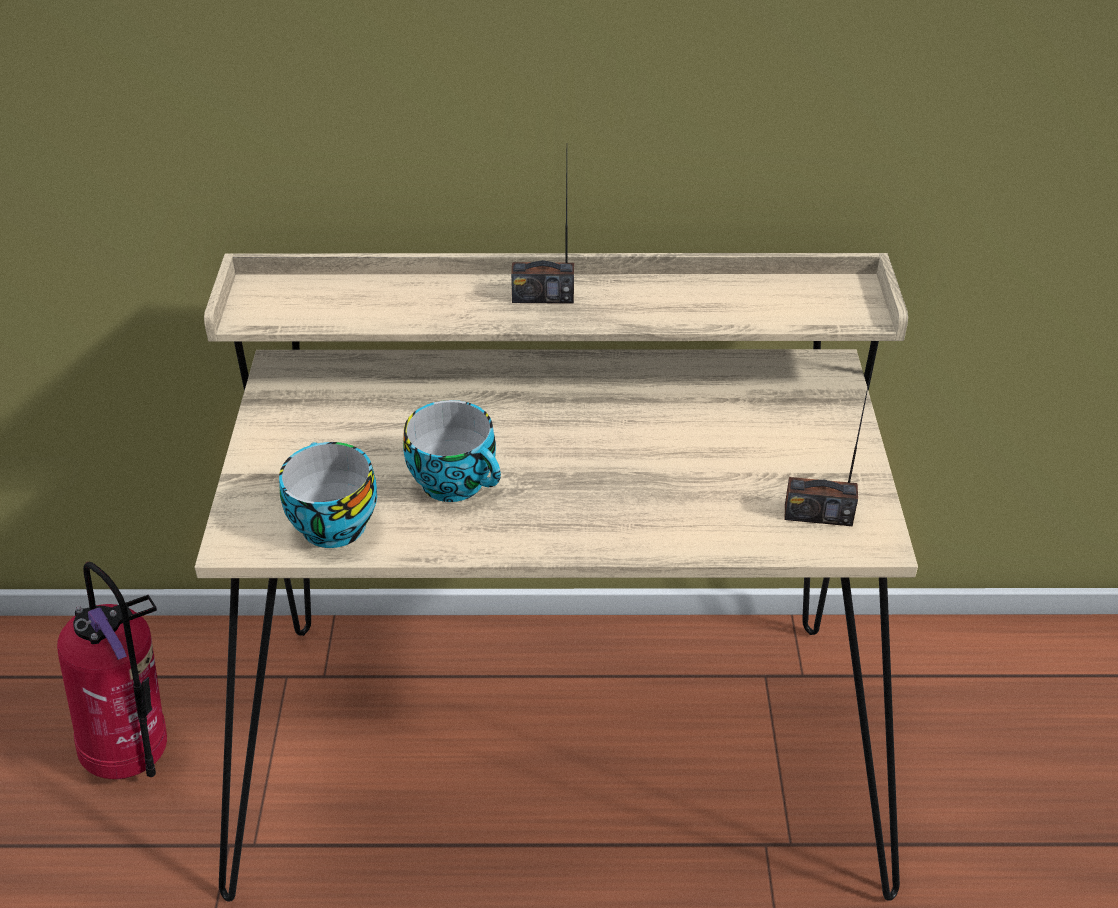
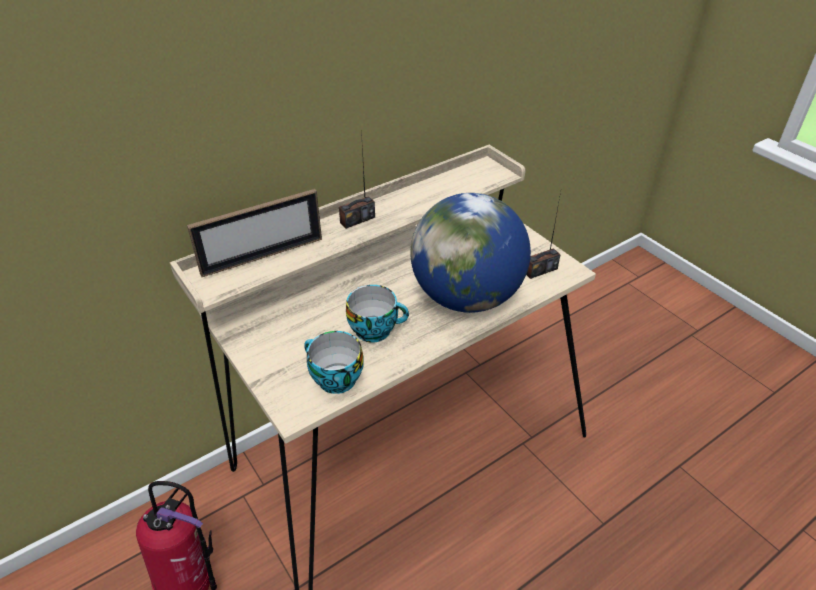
camera: 35 degrees left, 0 degrees up
none -> picture frame [187,189,322,277]
none -> globe [410,193,531,313]

